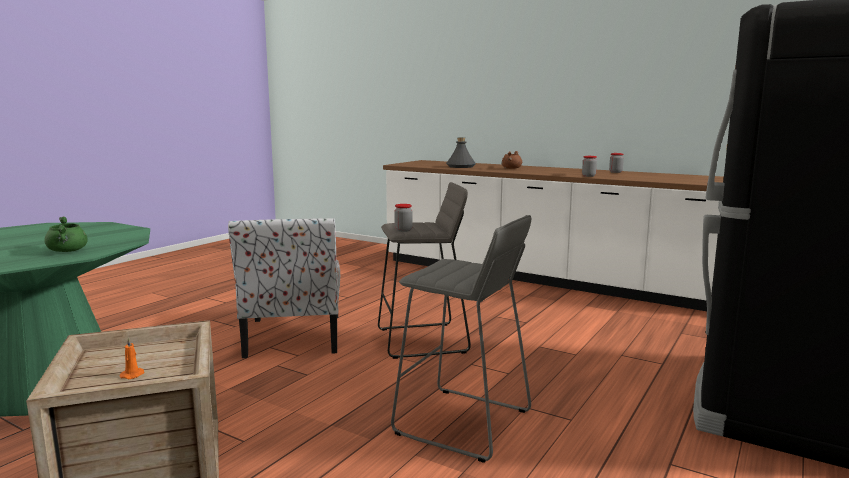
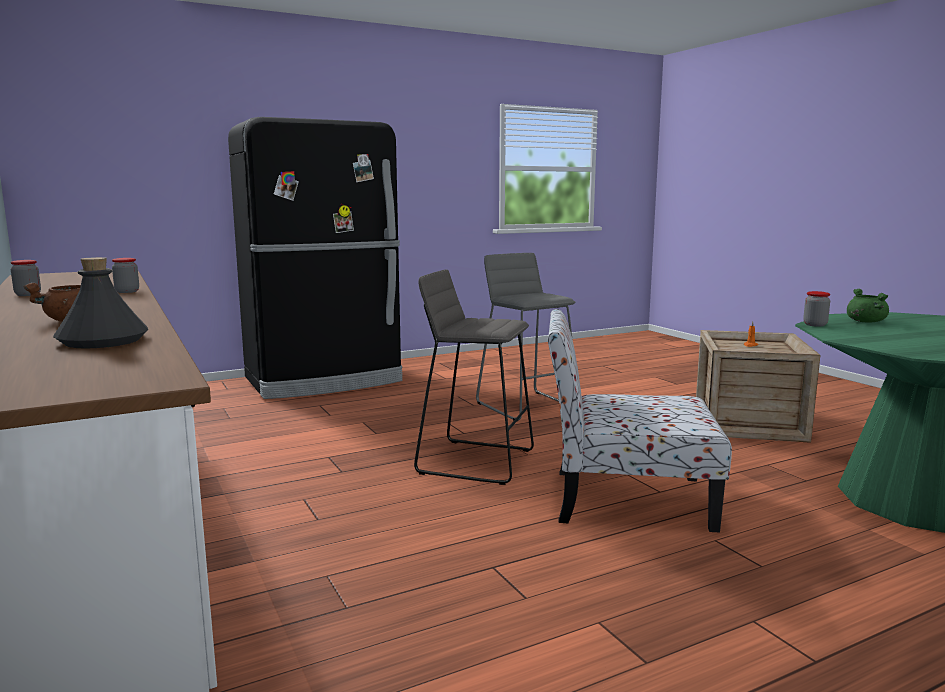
camera: 150 degrees left, 0 degrees up
chair [228,218,340,358] -> chair turned 105 degrees counterclockwise [548,309,732,532]
jar [394,204,413,232] -> jar moved to [803,291,830,327]

